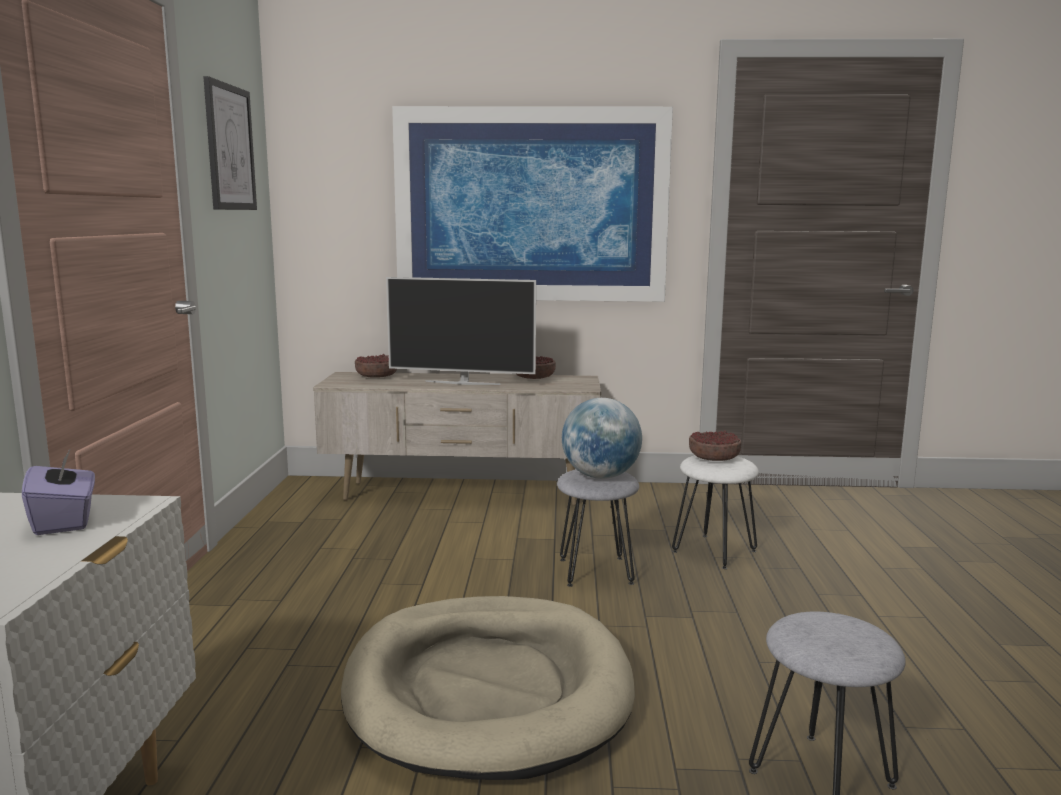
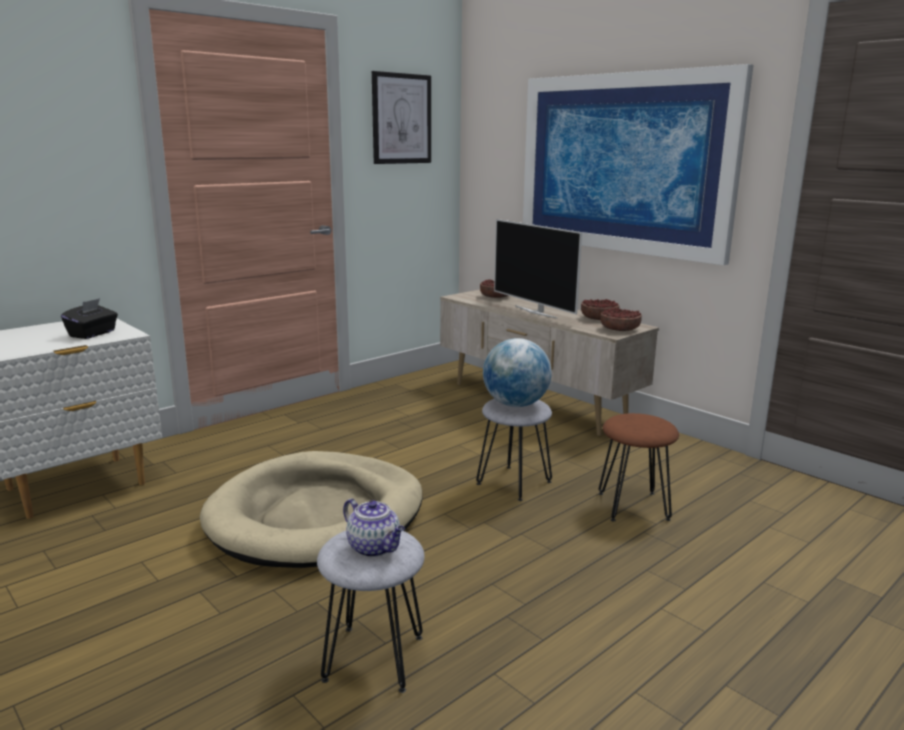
camera: 45 degrees right, 5 degrees up
purple tissue box [22,448,95,535] -> black tissue box [61,298,118,339]
white stool [672,455,759,569] -> brown stool [598,413,679,521]
bowl [689,431,741,461] -> bowl moved to [600,308,642,331]
none -> teapot [343,498,405,557]

